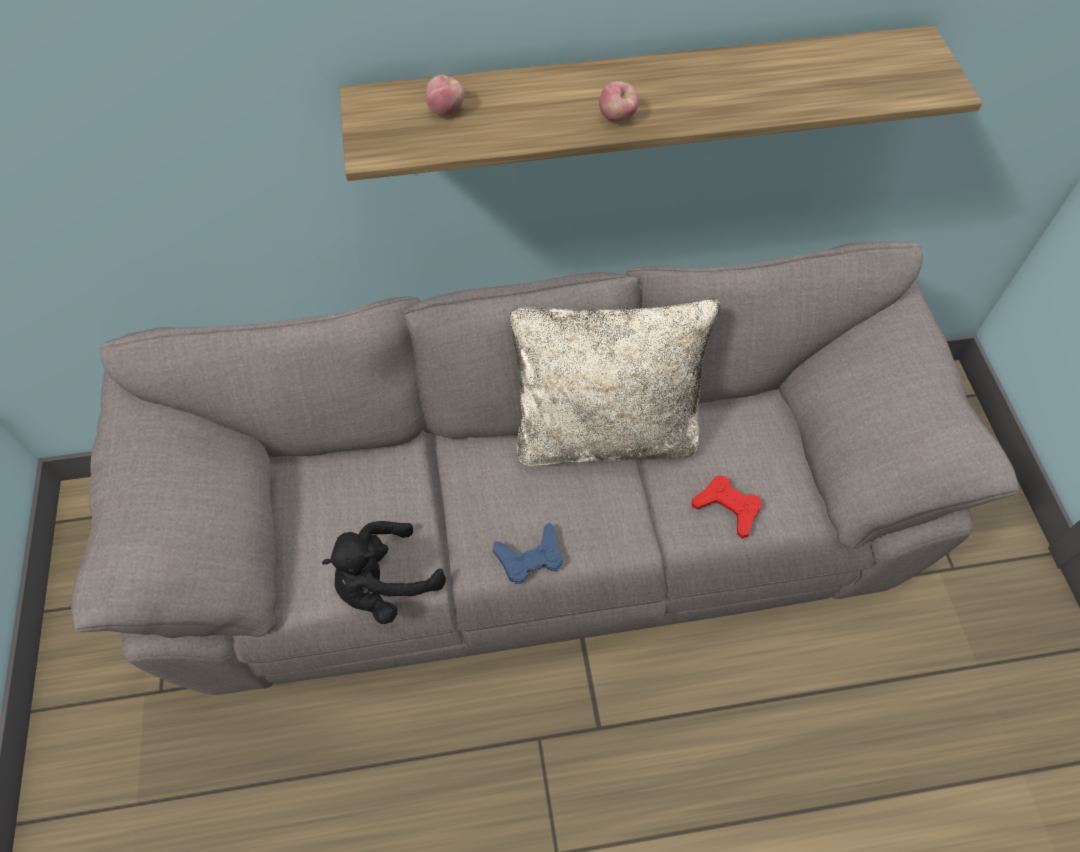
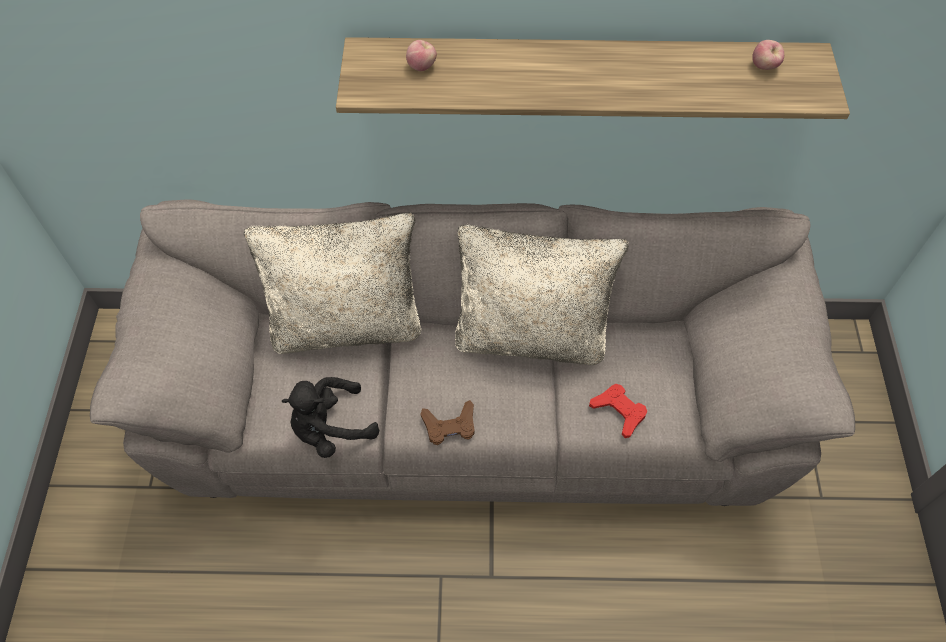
camera: 10 degrees right, 0 degrees up
blue game controller [493,522,562,584] -> brown game controller [420,400,475,445]
apple [599,81,639,121] -> apple moved to [752,40,784,70]
none -> beige pillow [244,212,421,354]

